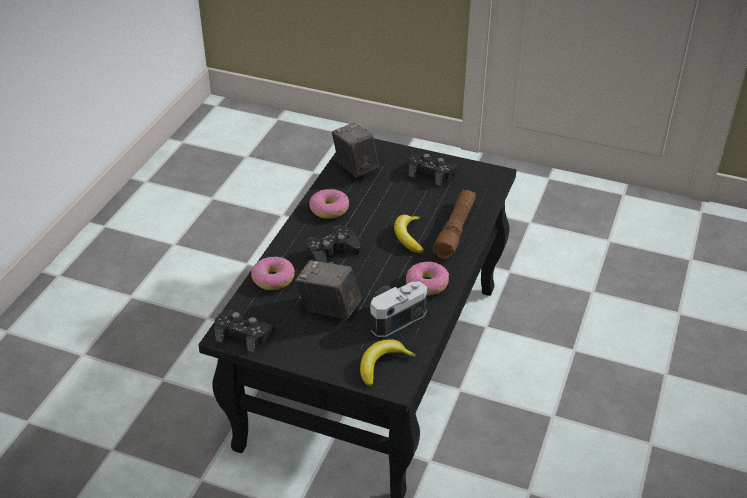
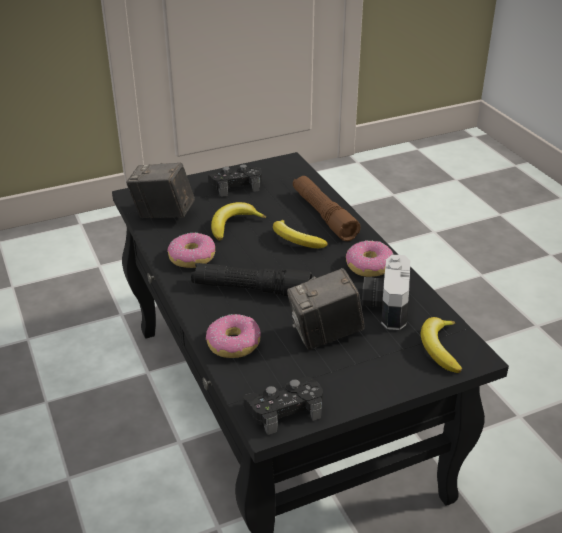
camera: 45 degrees left, 5 degrees down
black game controller [307,225,361,263] -> black flashlight [191,263,312,296]
none -> banana [211,202,266,240]

